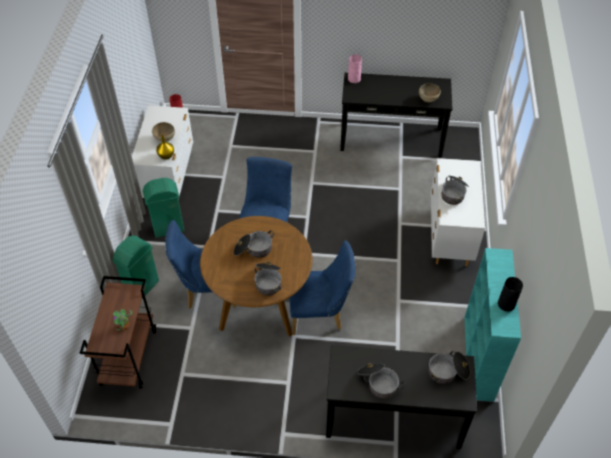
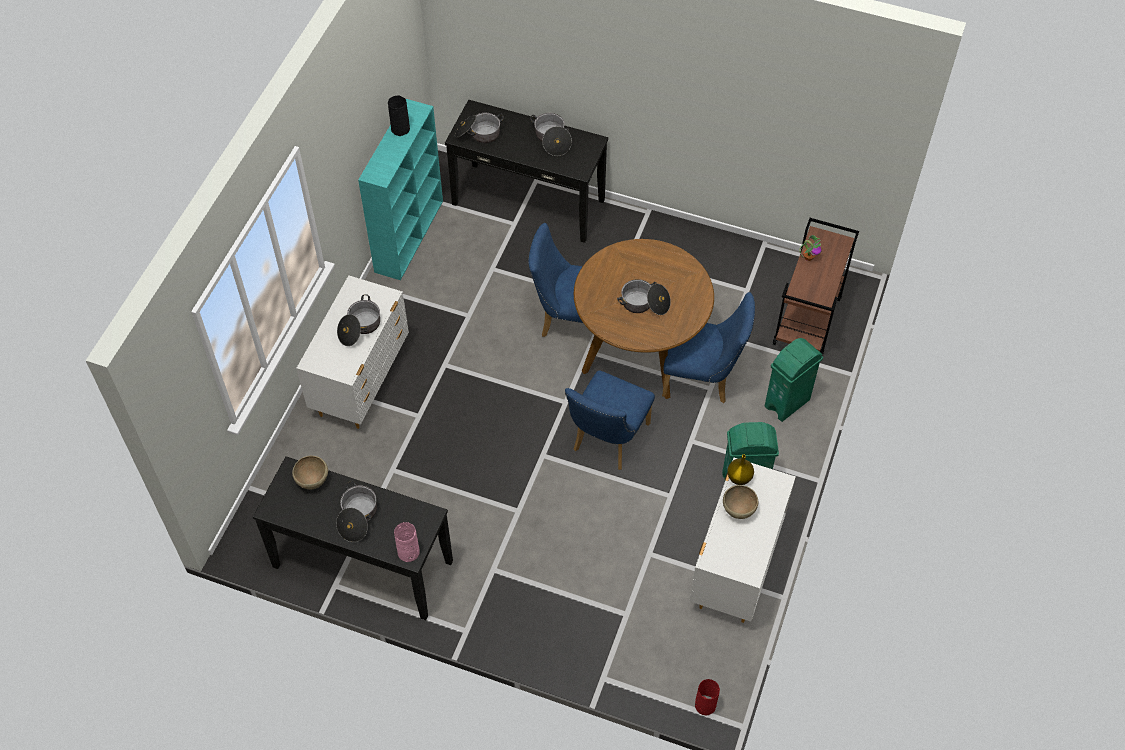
camera: 165 degrees left, 5 degrees up
cooking pot [255,262,282,296] -> cooking pot moved to [336,481,377,542]

